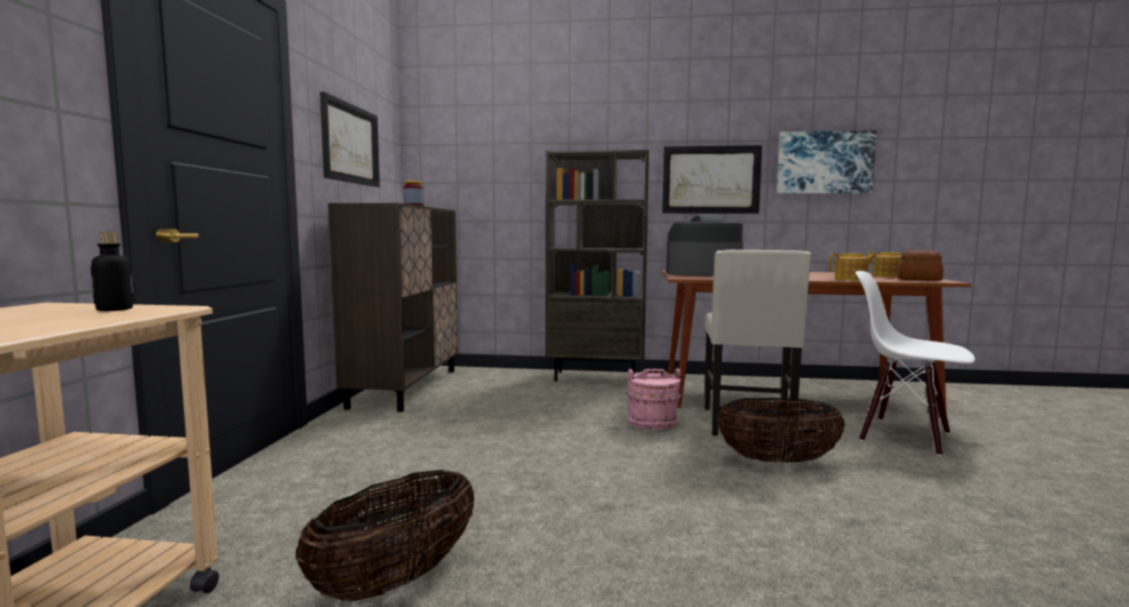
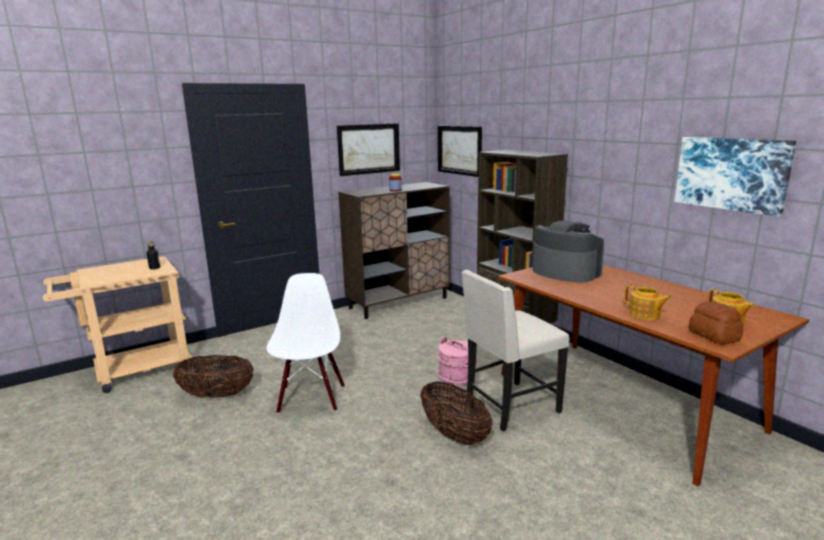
camera: 50 degrees right, 10 degrees up
picture [662,145,762,214] -> picture moved to [438,126,482,177]
white chair [855,271,975,456] -> white chair moved to [266,273,345,414]

